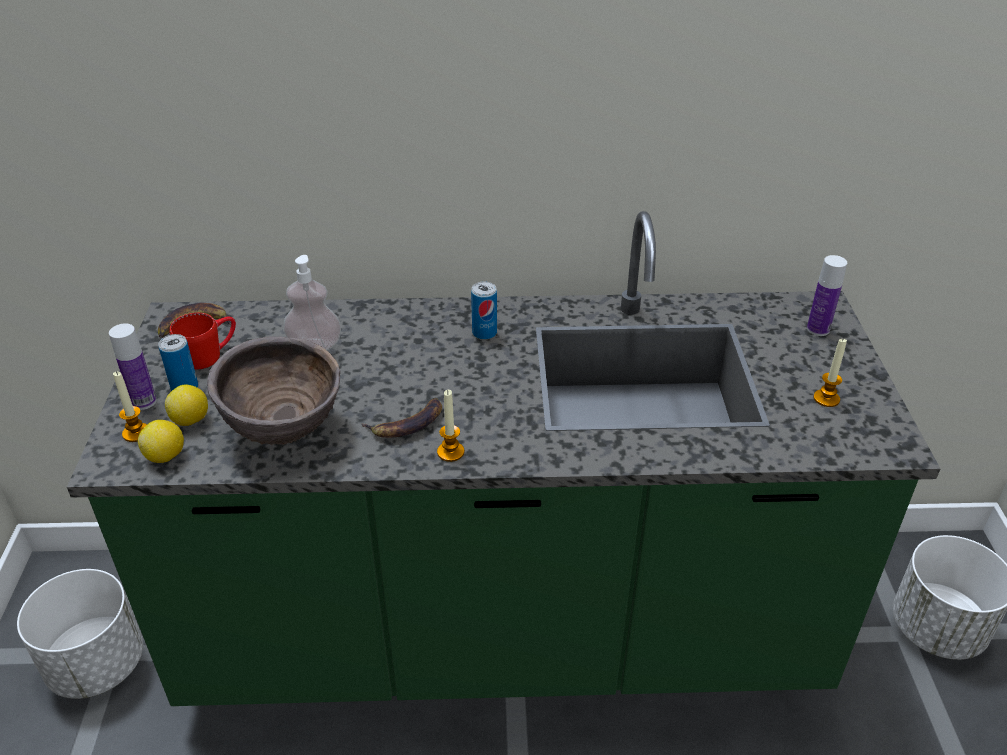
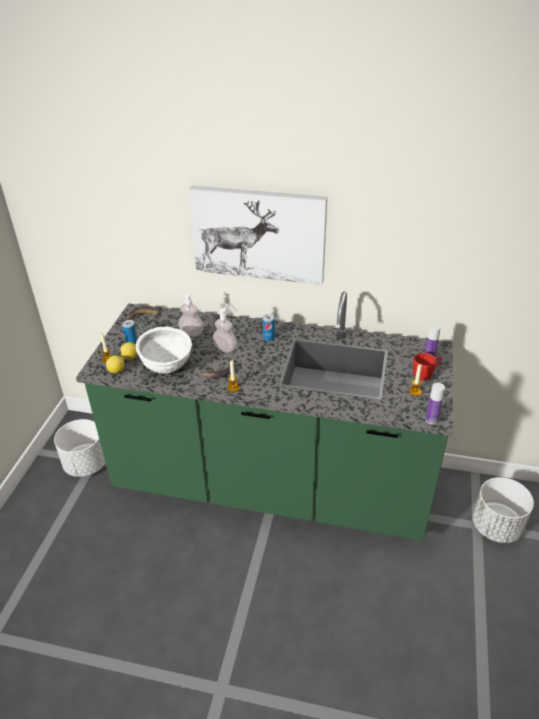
camera: 15 degrees right, 0 degrees up
bottle [109,323,157,410] -> bottle moved to [426,383,445,424]
red mug [170,313,236,370] -> red mug moved to [413,352,442,380]
brown bowl [207,336,340,445] -> white bowl [136,327,192,374]
none -> picture [188,186,327,285]
none -> soap dispenser [213,308,237,353]

